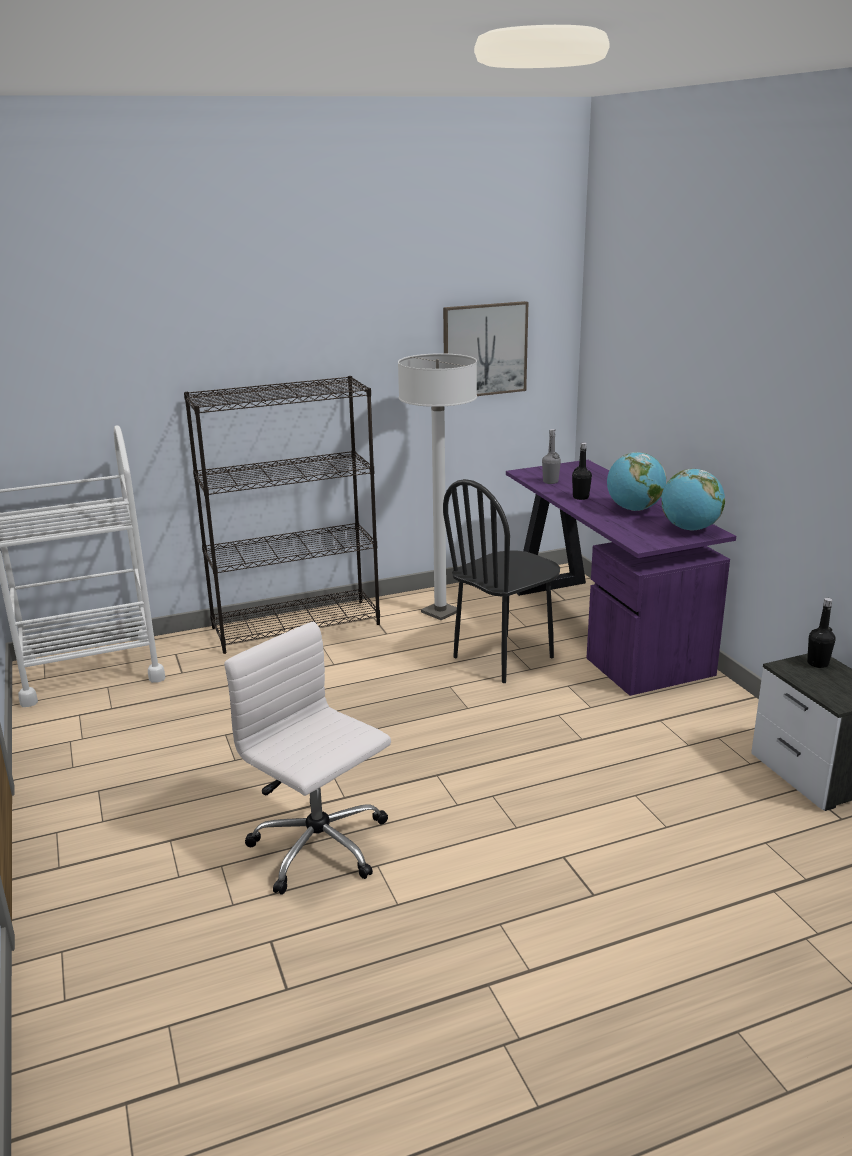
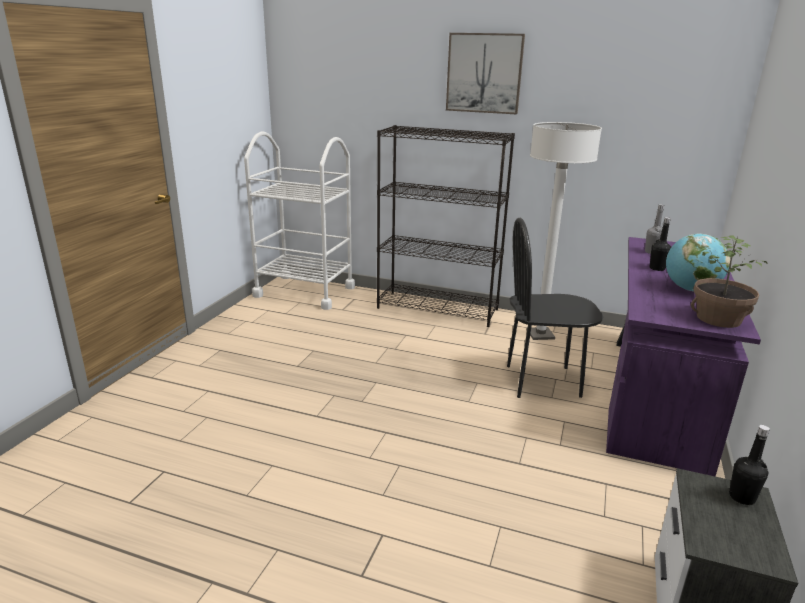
camera: 40 degrees right, 0 degrees up
white office chair [224,622,391,895] -> none
picture [443,301,528,396] -> picture moved to [446,33,525,114]
globe [661,469,725,531] -> potted plant [691,235,768,328]

